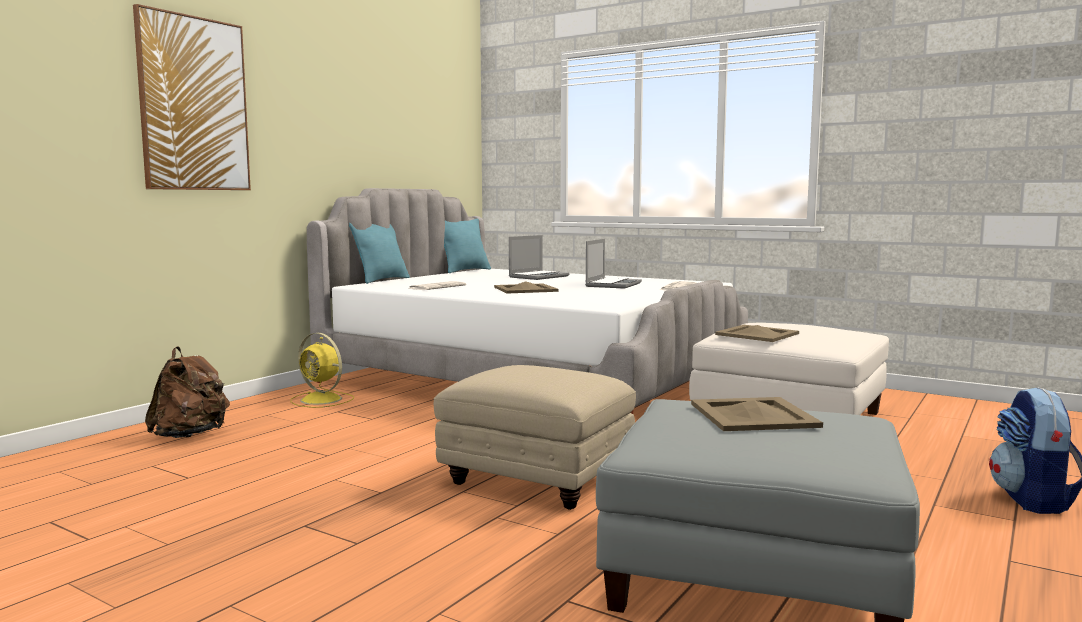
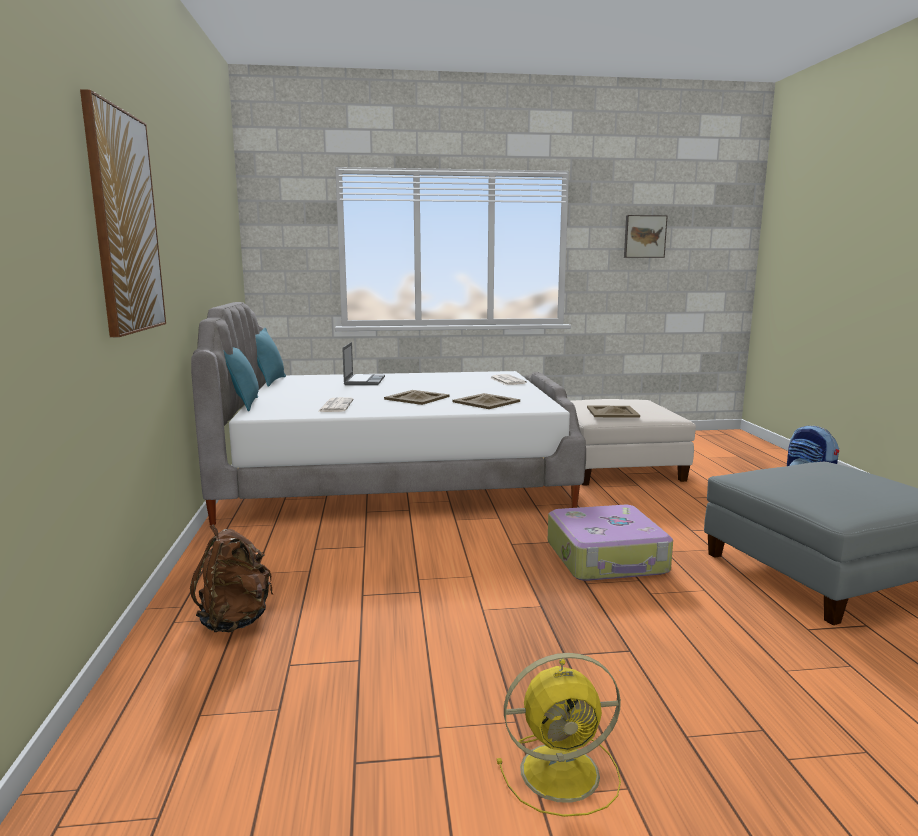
camera: 40 degrees left, 5 degrees up
yellow fan [291,333,354,408] -> yellow fan moved to [497,653,621,817]
beige ottoman [434,365,636,510] -> suitcase [548,505,673,581]
laptop [585,239,642,289] -> none
beige tray [691,397,823,431] -> beige tray moved to [452,393,520,409]
none -> picture [624,215,668,258]

